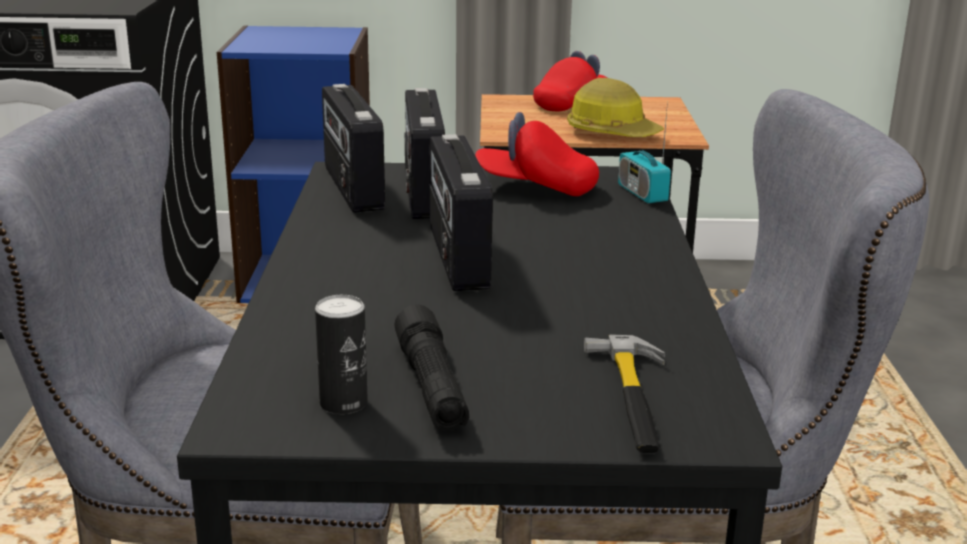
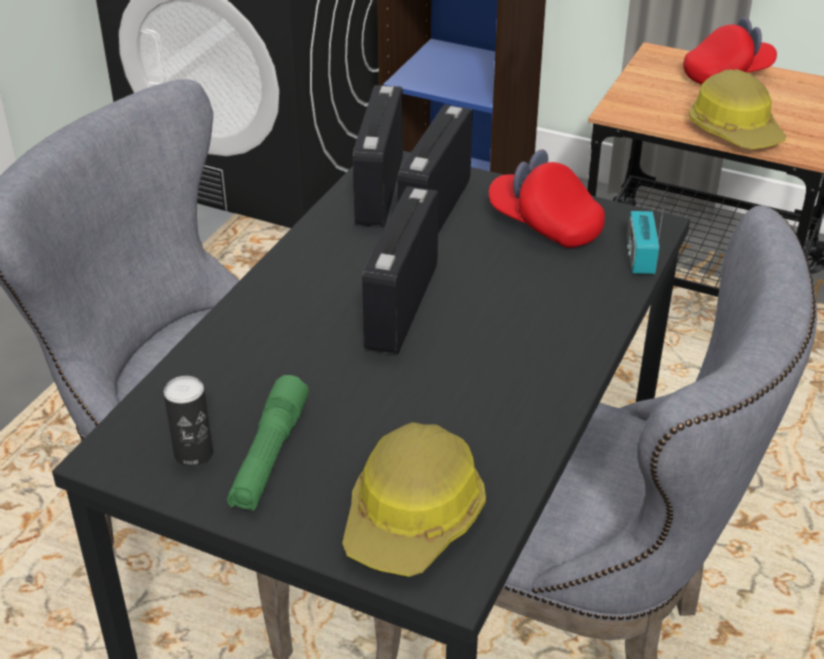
camera: 25 degrees right, 15 degrees up
black flashlight [394,305,469,430] -> green flashlight [227,375,309,511]
hammer [584,335,665,454] -> hard hat [342,422,486,577]

